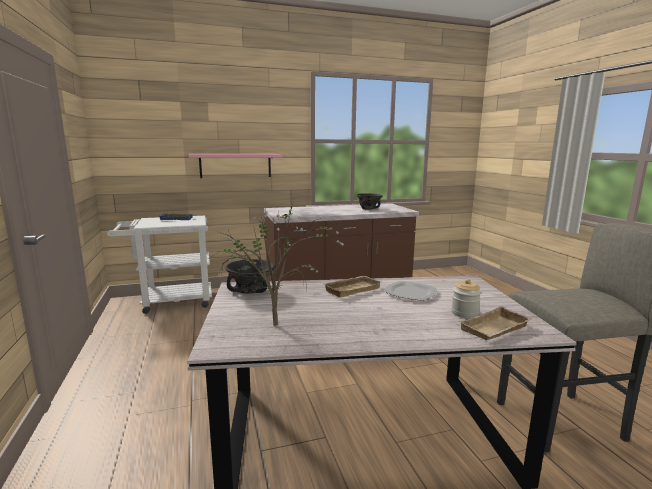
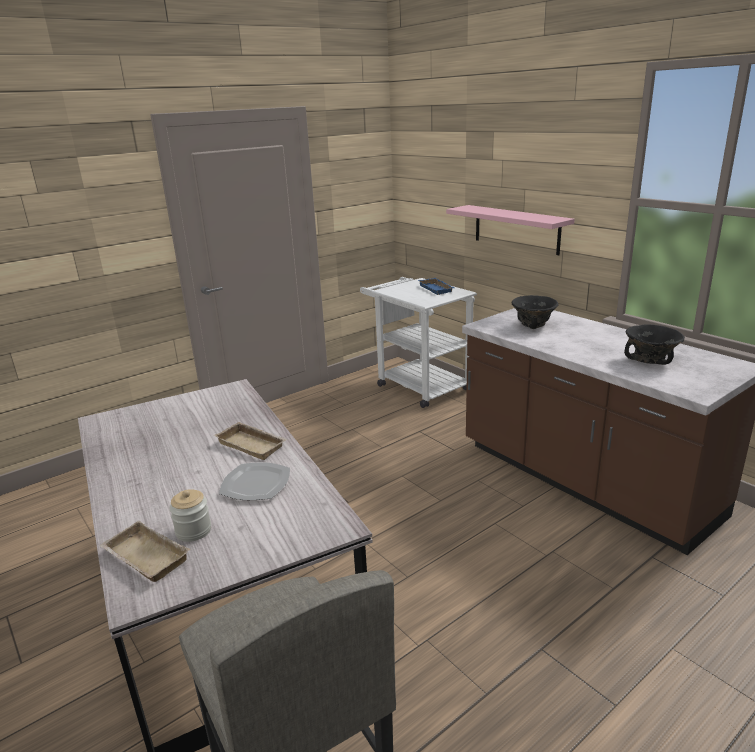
camera: 70 degrees right, 10 degrees up
potted plant [209,196,345,326] -> none
black bowl [225,259,275,294] -> black bowl moved to [512,295,559,329]

